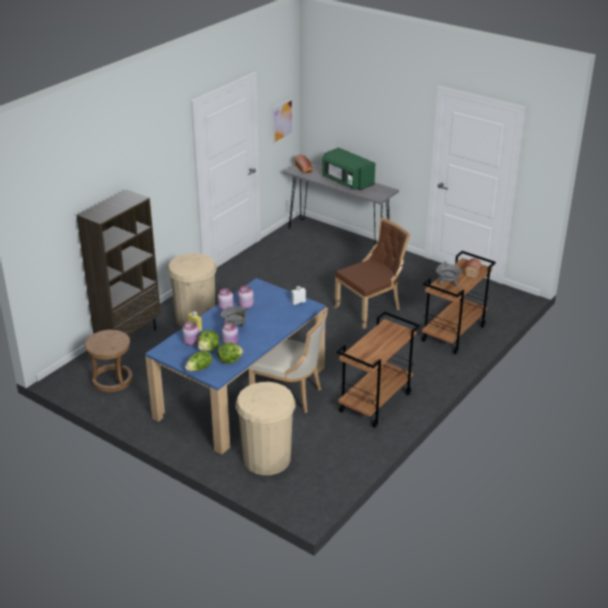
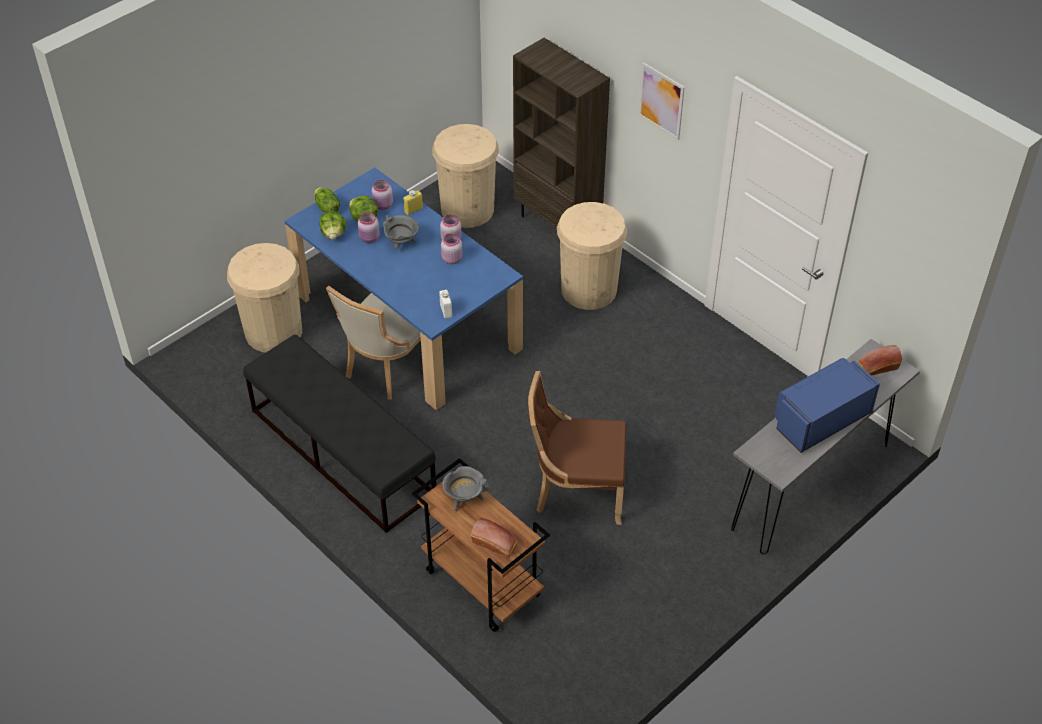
camera: 100 degrees right, 15 degrees up
brown stool [85,330,133,392] -> beige trash can [432,124,499,228]
picture [272,98,293,144] -> picture moved to [638,62,685,140]
green microwave [322,147,375,190] -> blue microwave [775,358,880,453]
brown chair [334,217,410,329] -> brown chair turned 120 degrees clockwise [528,371,626,525]
brown cart [336,311,420,427] -> black bench [243,335,436,533]

